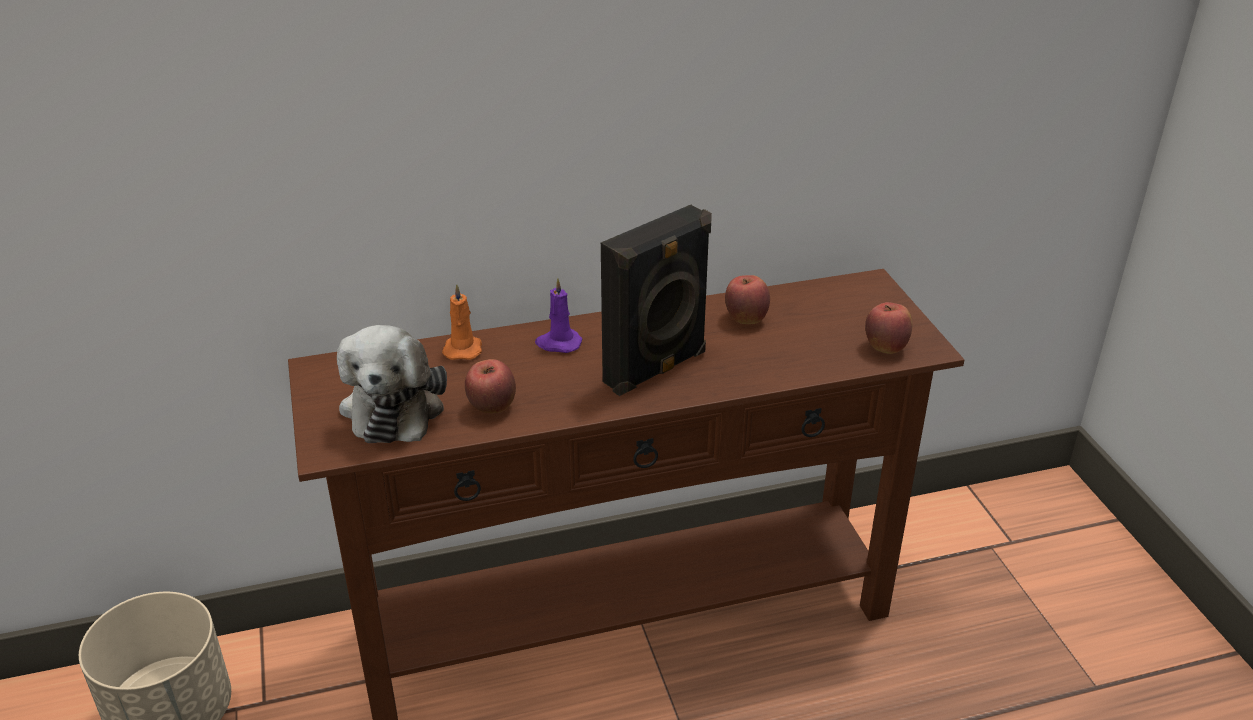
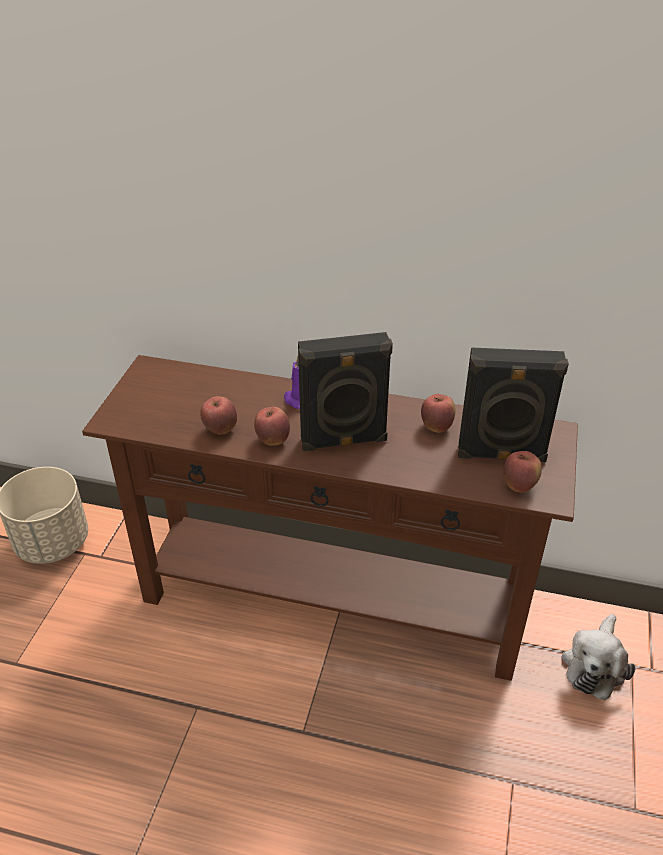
camera: 30 degrees right, 5 degrees up
plush toy [337,325,447,443] -> plush toy moved to [562,614,636,700]
orange candle [442,284,482,360] -> none
none -> apple [254,407,290,446]
none -> black speaker [458,347,569,462]

